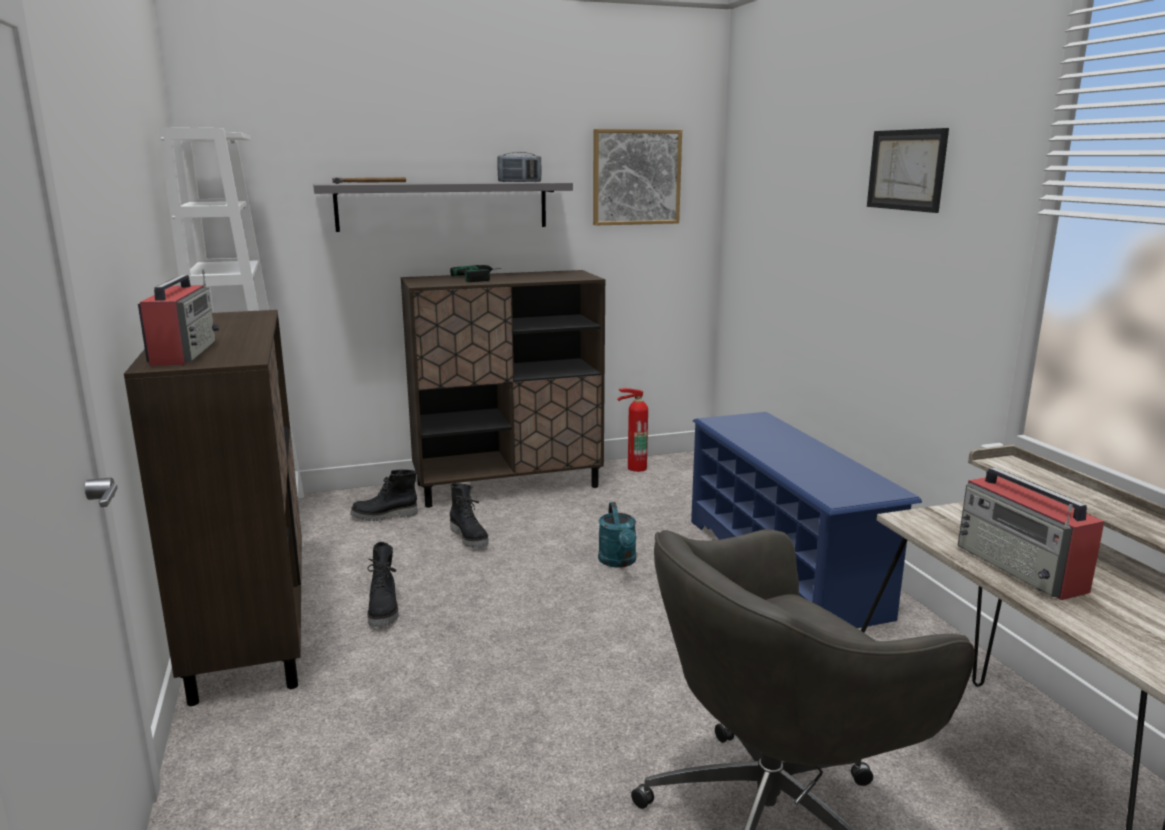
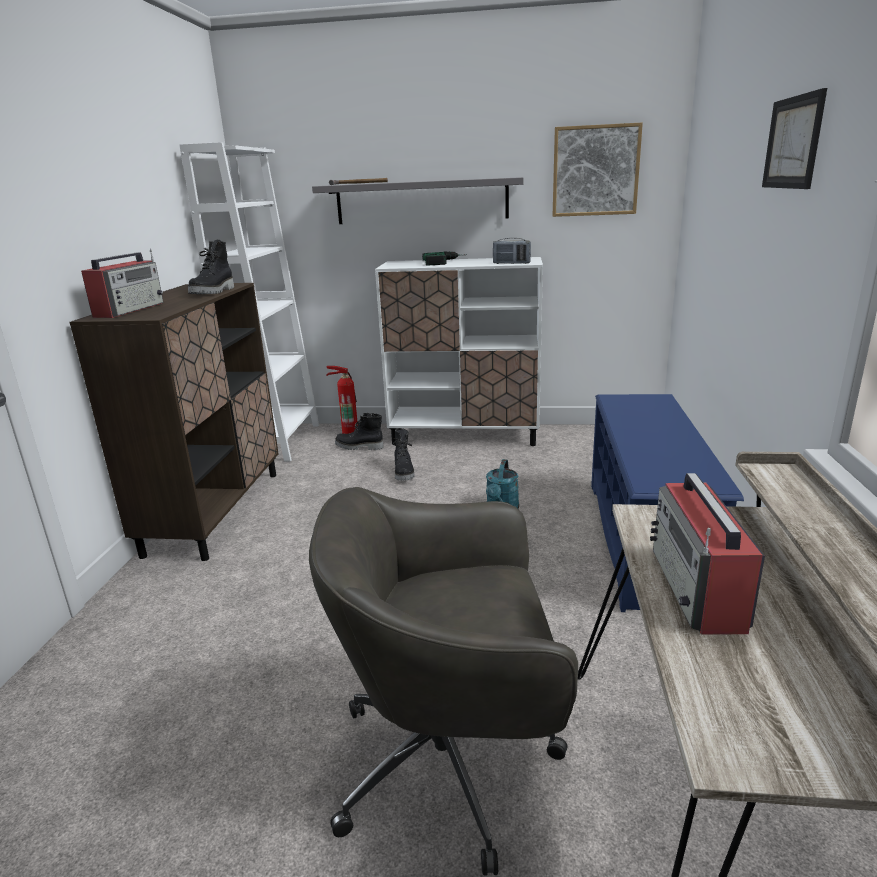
camera: 25 degrees right, 5 degrees up
black boot [367,542,399,627] -> black boot moved to [188,240,234,294]
brown cabinet [401,270,606,508] -> white cabinet [375,257,543,446]
radio [498,152,541,182] -> radio moved to [493,238,531,264]
fire extinguisher [617,388,648,472] -> fire extinguisher moved to [326,366,357,434]

